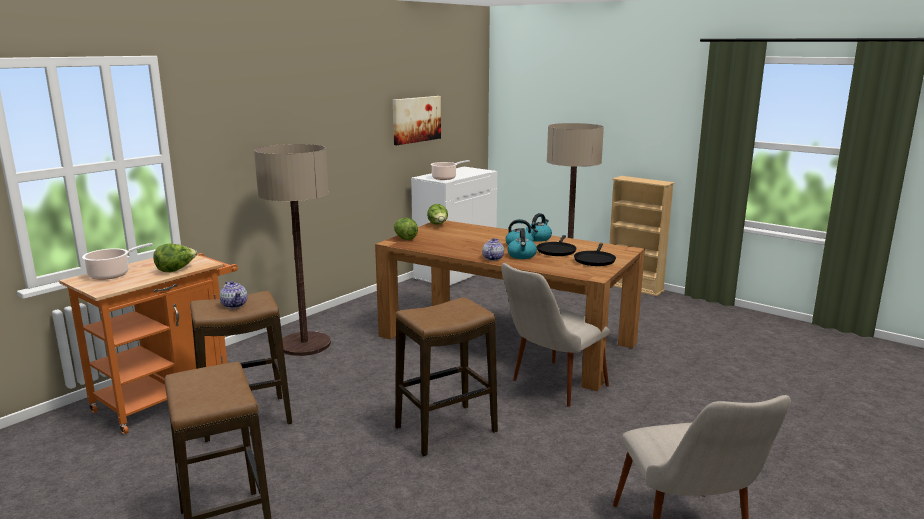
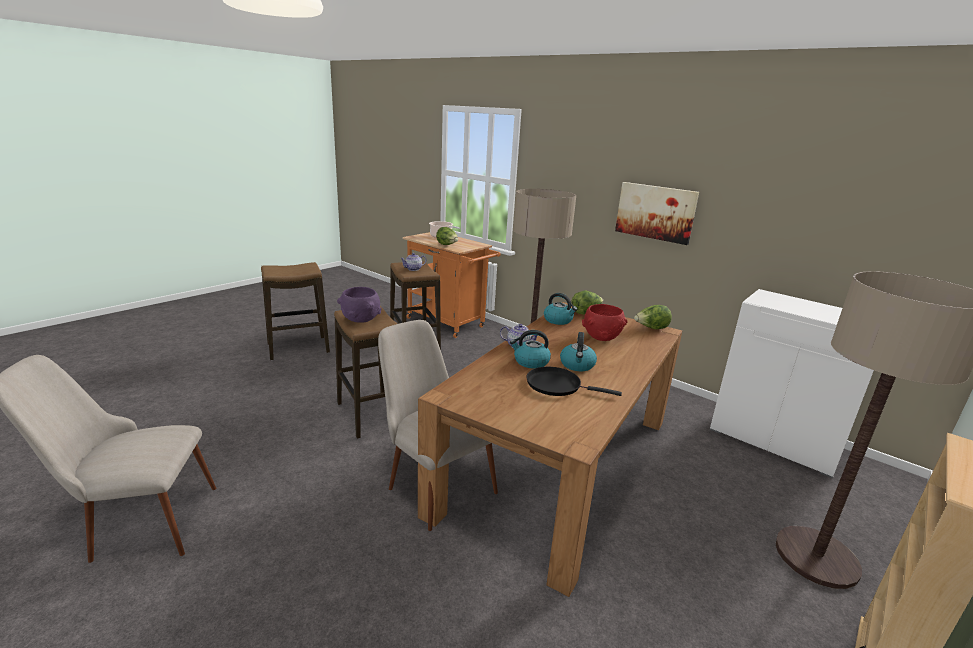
camera: 90 degrees right, 5 degrees up
picture [393,96,441,145] -> picture moved to [615,182,699,245]
cooking pot [431,160,470,180] -> none
kettle [525,213,552,242] -> kettle moved to [544,293,578,325]
black frying pan [574,243,616,266] -> none
none -> purple bowl [337,287,382,323]
none -> red bowl [582,304,628,341]

